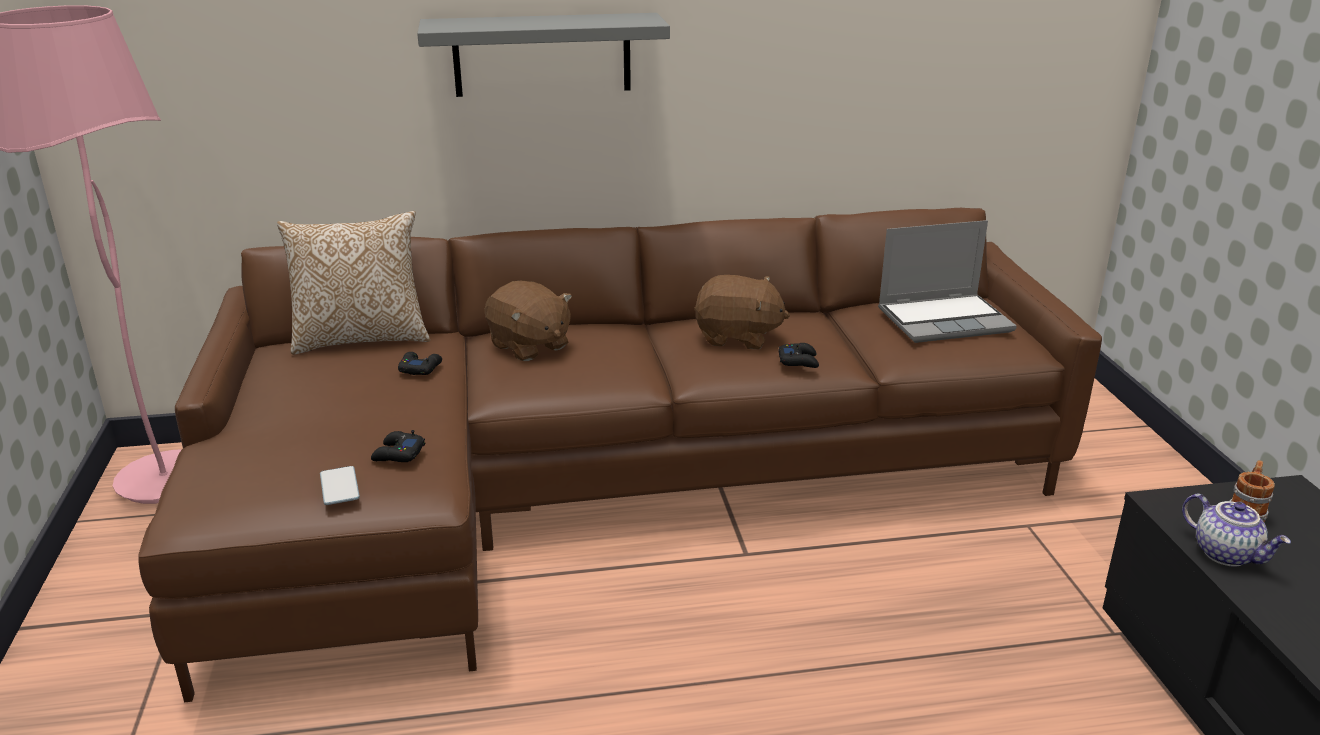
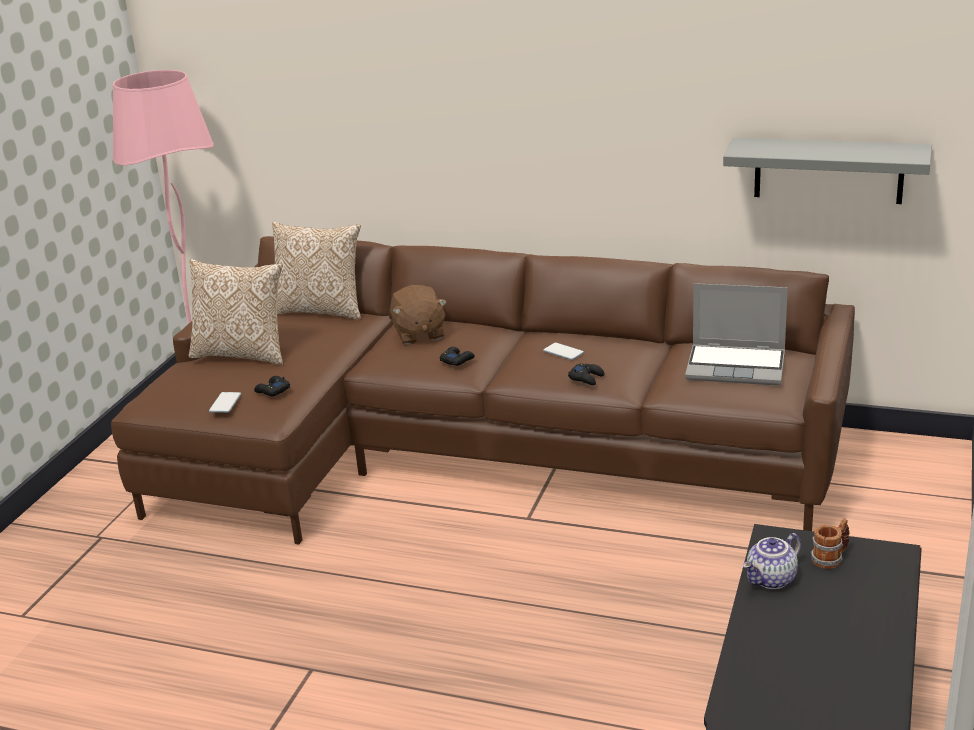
camera: 30 degrees right, 0 degrees up
black game controller [398,352,442,375] -> black game controller moved to [440,347,475,366]
grey shelf [417,13,670,97] -> grey shelf moved to [723,137,932,204]
brown plush toy [694,275,790,349] -> phone [543,342,584,360]
teapot [1182,494,1291,567] -> teapot turned 60 degrees clockwise [743,533,801,589]
none -> pillow [189,259,283,365]

